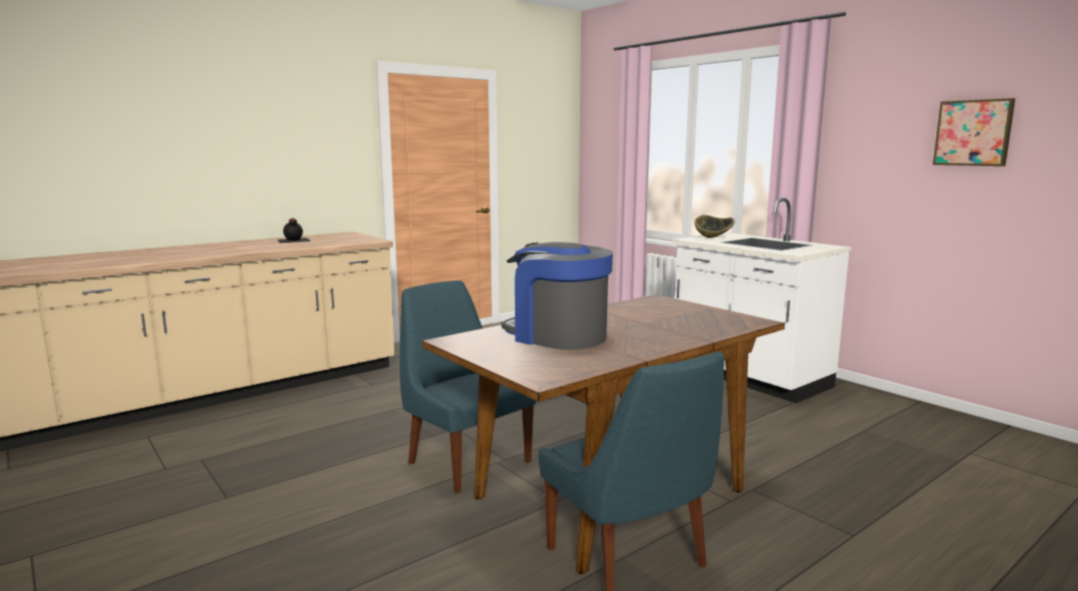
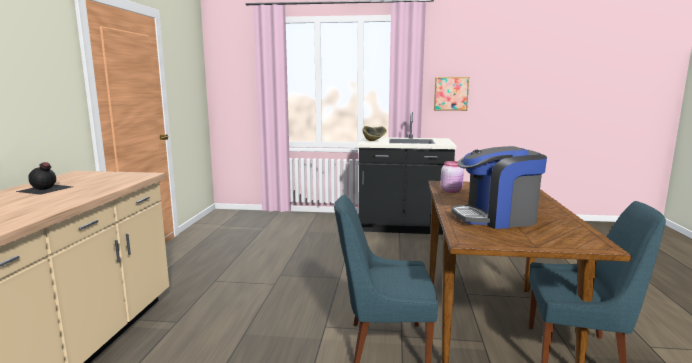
camera: 45 degrees left, 0 degrees up
white counter [673,198,851,403] -> black counter [358,112,456,235]
picture [933,98,1015,166] -> picture moved to [434,77,469,111]
none -> pink jar [440,161,464,193]

